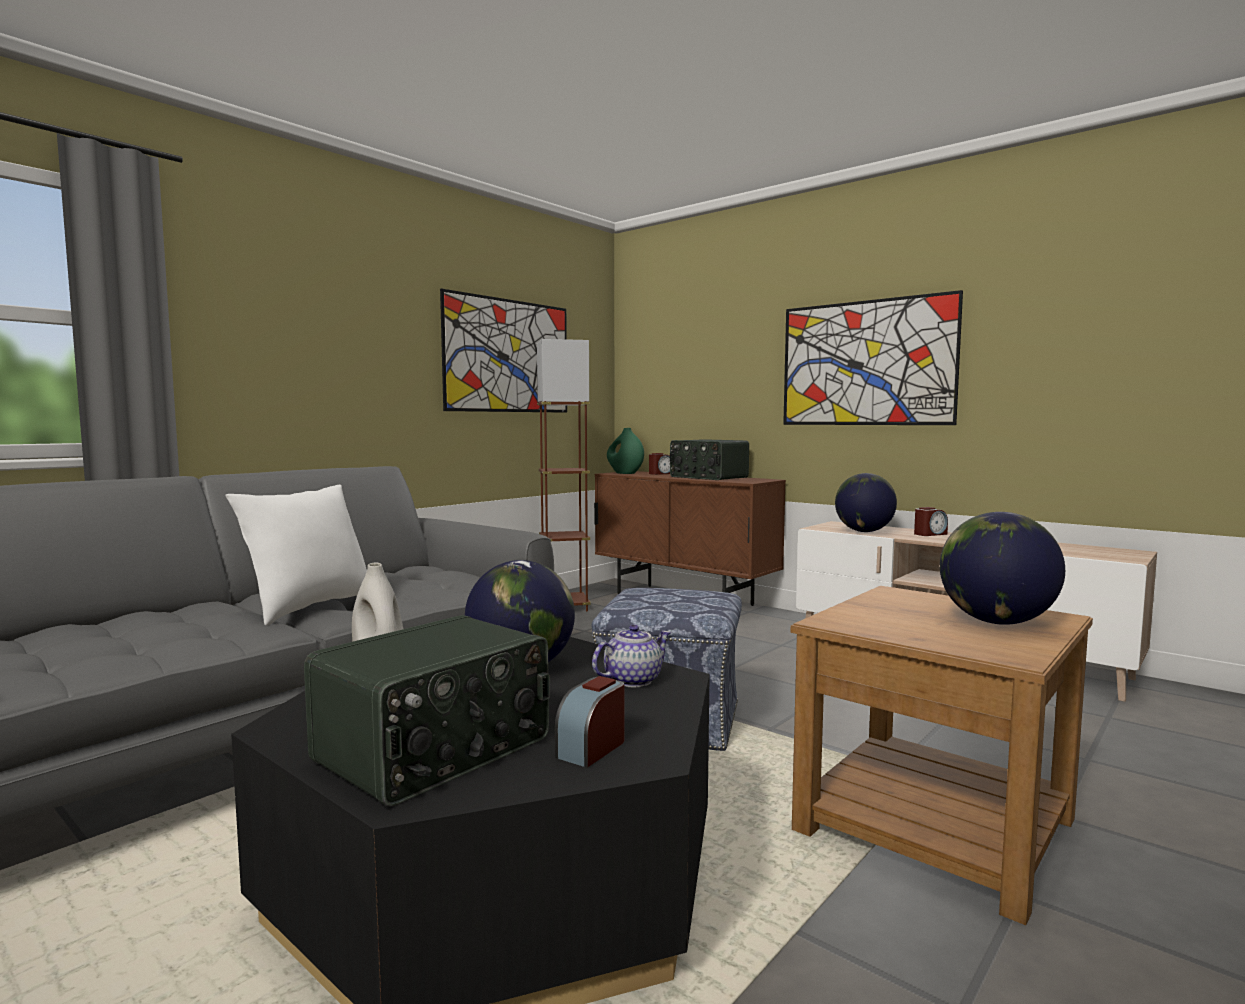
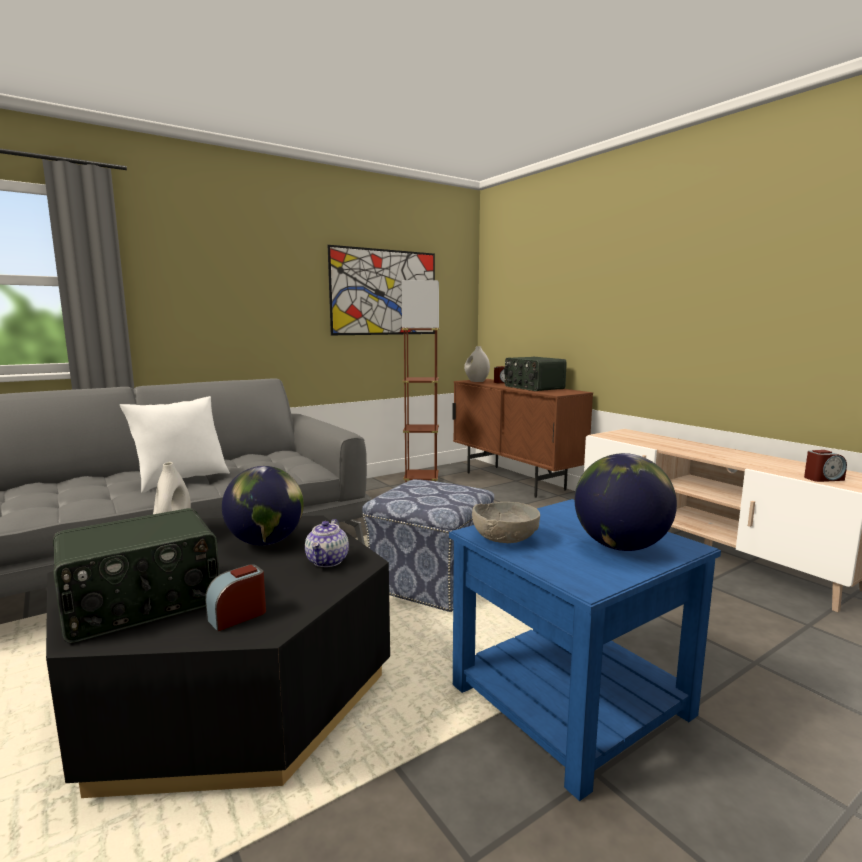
camera: 15 degrees right, 5 degrees up
teapot [592,625,671,687] -> teapot turned 120 degrees clockwise [305,519,349,567]
green vase [607,428,644,474] -> white vase [464,346,490,382]
picture [783,290,963,425] -> none
brown side table [791,586,1093,925] -> blue side table [449,499,721,801]
globe [835,473,897,532] -> none
alarm clock [914,507,948,536] -> alarm clock moved to [804,450,847,482]
none -> grey bowl [472,502,540,543]

